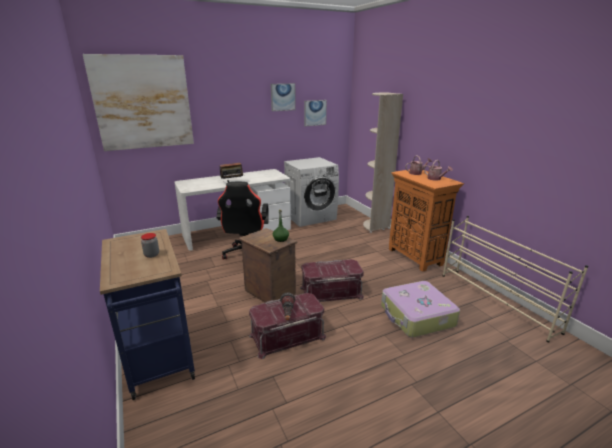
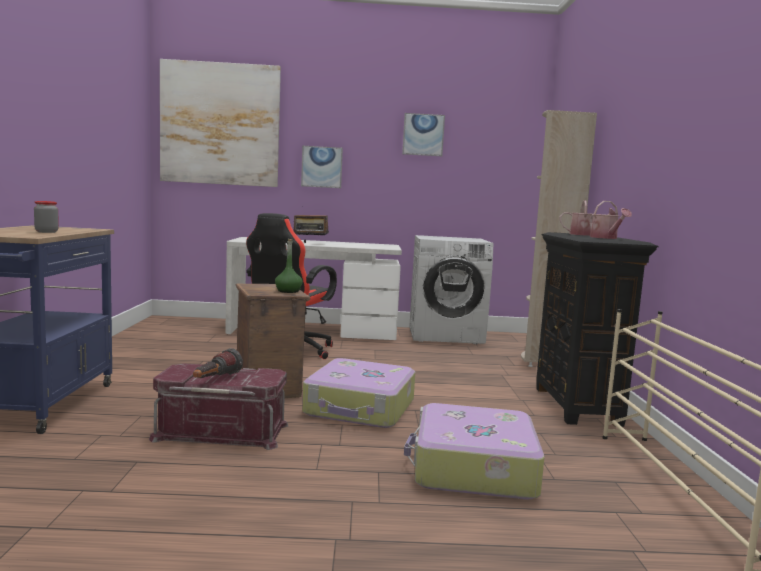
camera: 25 degrees right, 15 degrees down
red storage box [300,259,364,302] -> suitcase [302,358,415,428]
picture [304,100,327,126] -> picture moved to [301,146,343,188]
orange cabinet [389,169,464,272] -> black cabinet [536,232,659,427]

